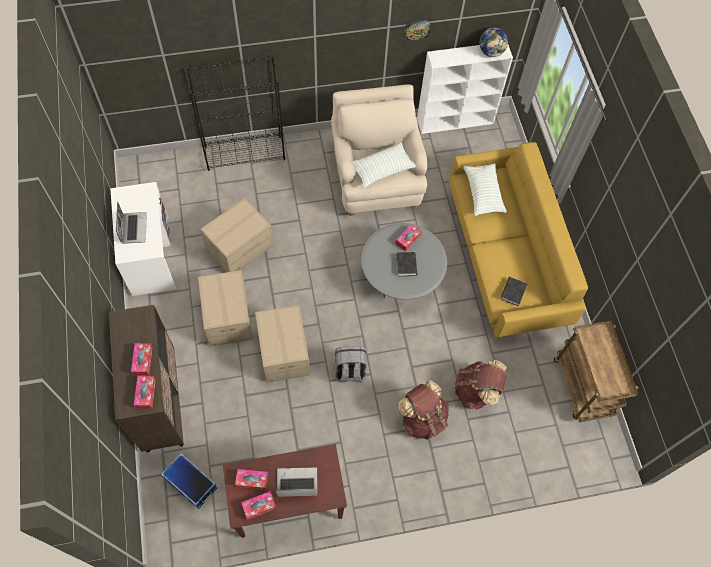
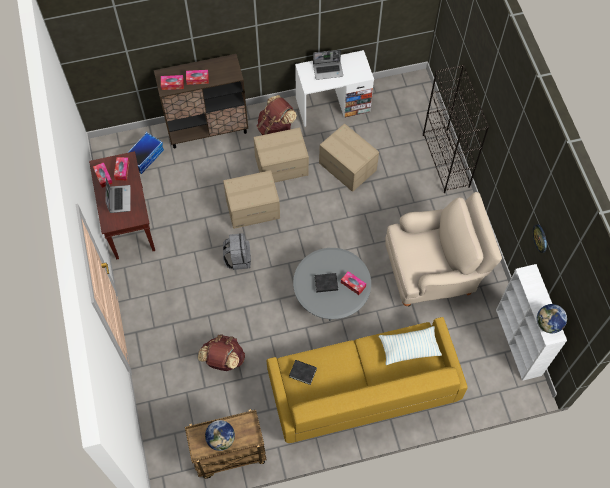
camera: 90 degrees right, 0 degrees up
pillow [352,142,416,188] -> none
brown backpack [398,380,449,440] -> brown backpack moved to [257,95,297,135]
none -> globe [205,420,235,451]

